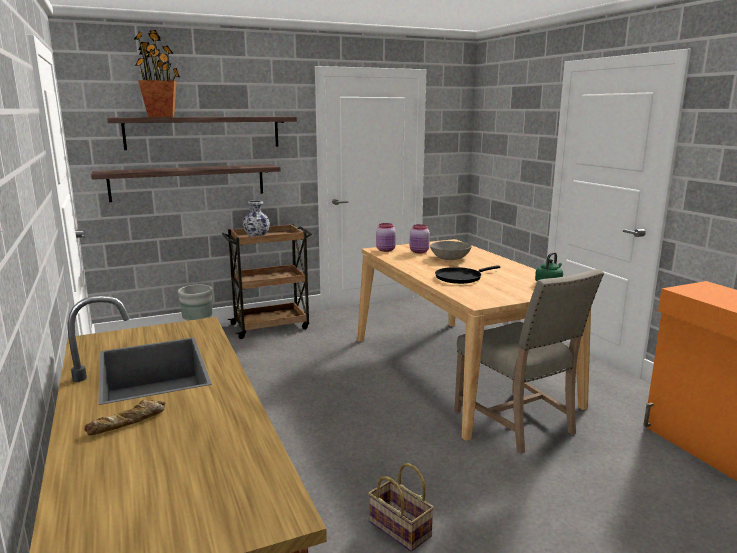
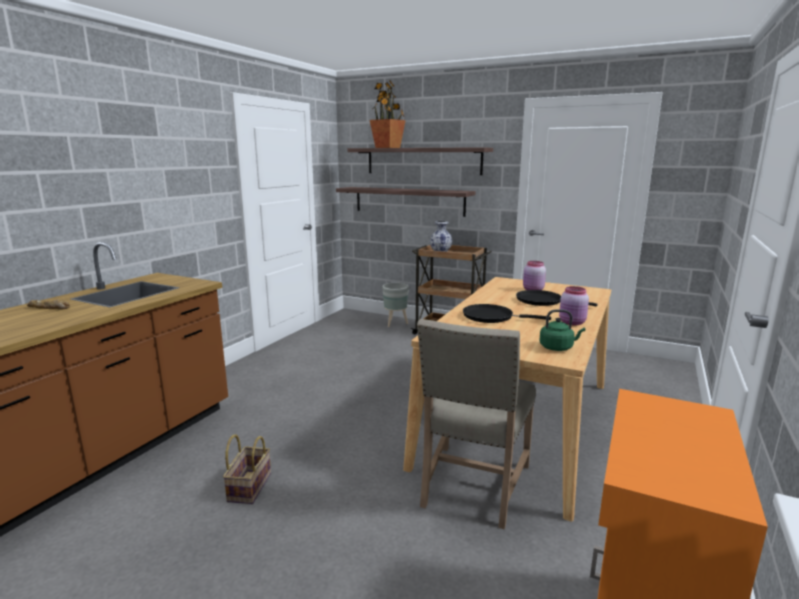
camera: 50 degrees right, 0 degrees up
pink jar [376,223,396,252] -> pink jar moved to [559,286,589,326]
grey bowl [430,241,471,260] -> black frying pan [516,290,598,306]

